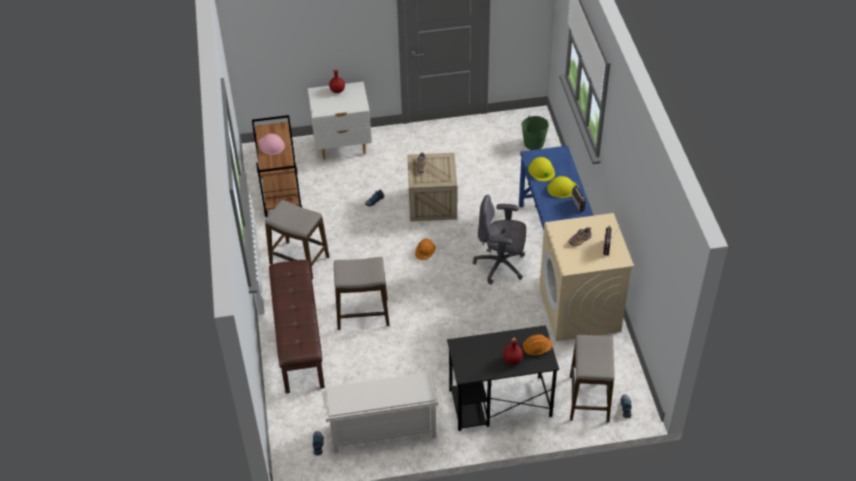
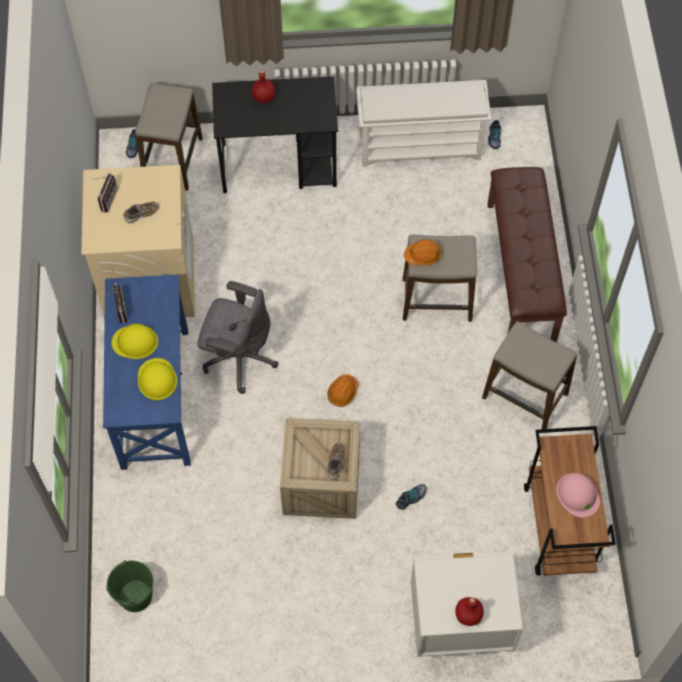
camera: 175 degrees left, 15 degrees up
orange hard hat [523,334,552,355] -> orange hard hat moved to [404,239,442,266]

